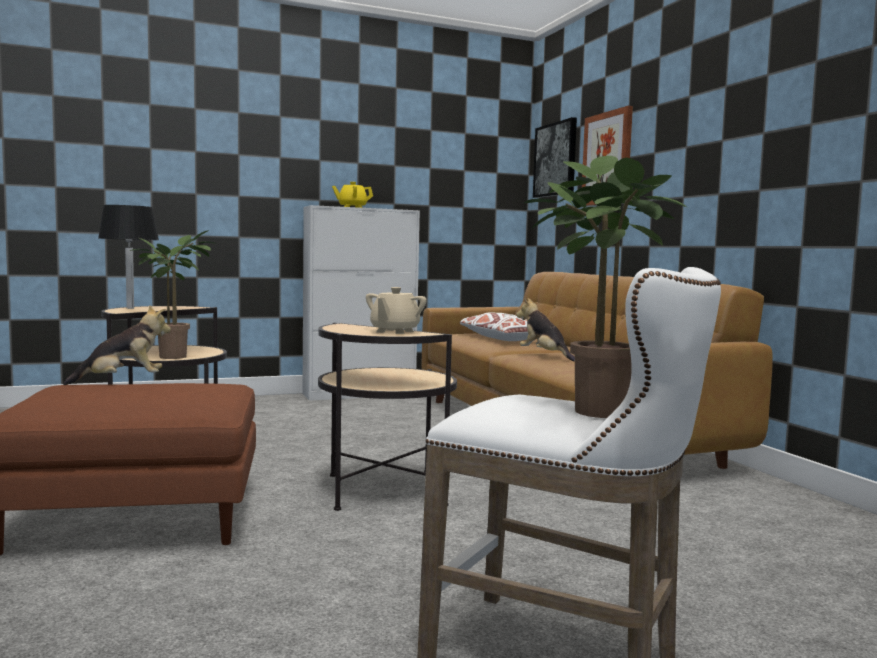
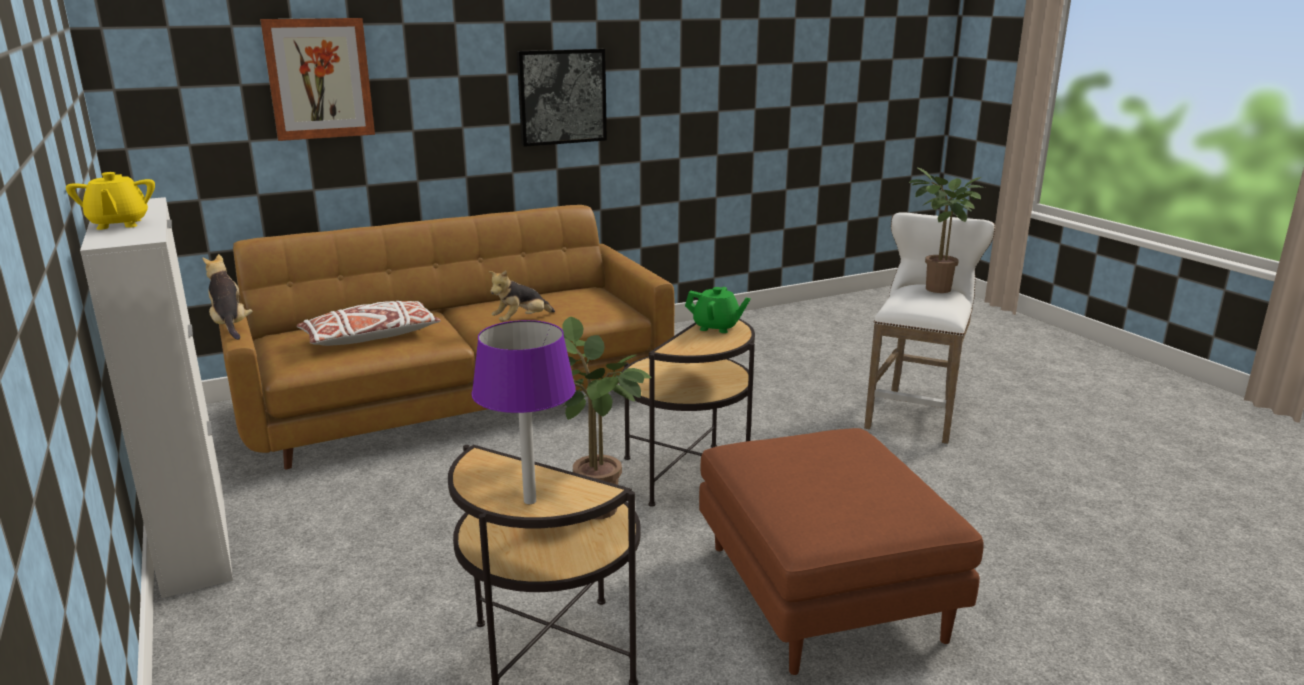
camera: 95 degrees left, 15 degrees up
plush toy [63,305,171,385] -> plush toy moved to [202,254,252,340]
black table lamp [98,205,159,309] -> purple table lamp [472,320,576,504]
beige teapot [366,287,427,334] -> green teapot [685,287,751,333]
picture [533,117,577,198] -> picture moved to [517,49,607,147]

